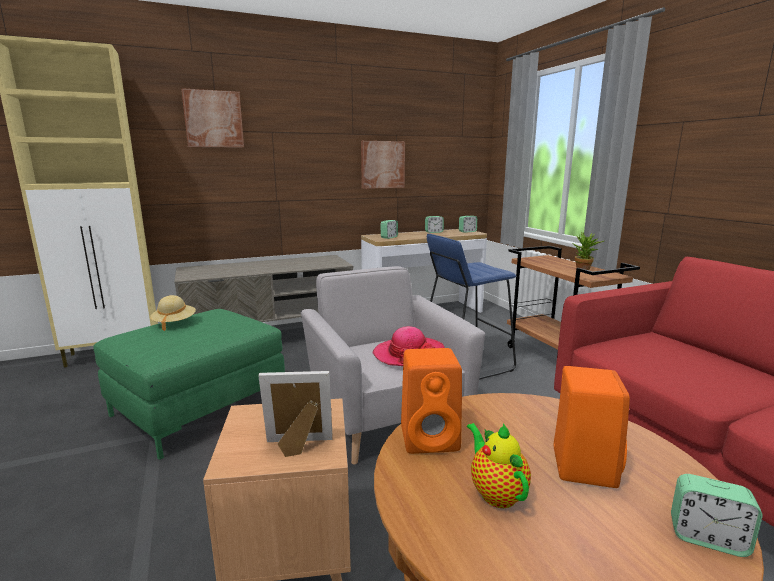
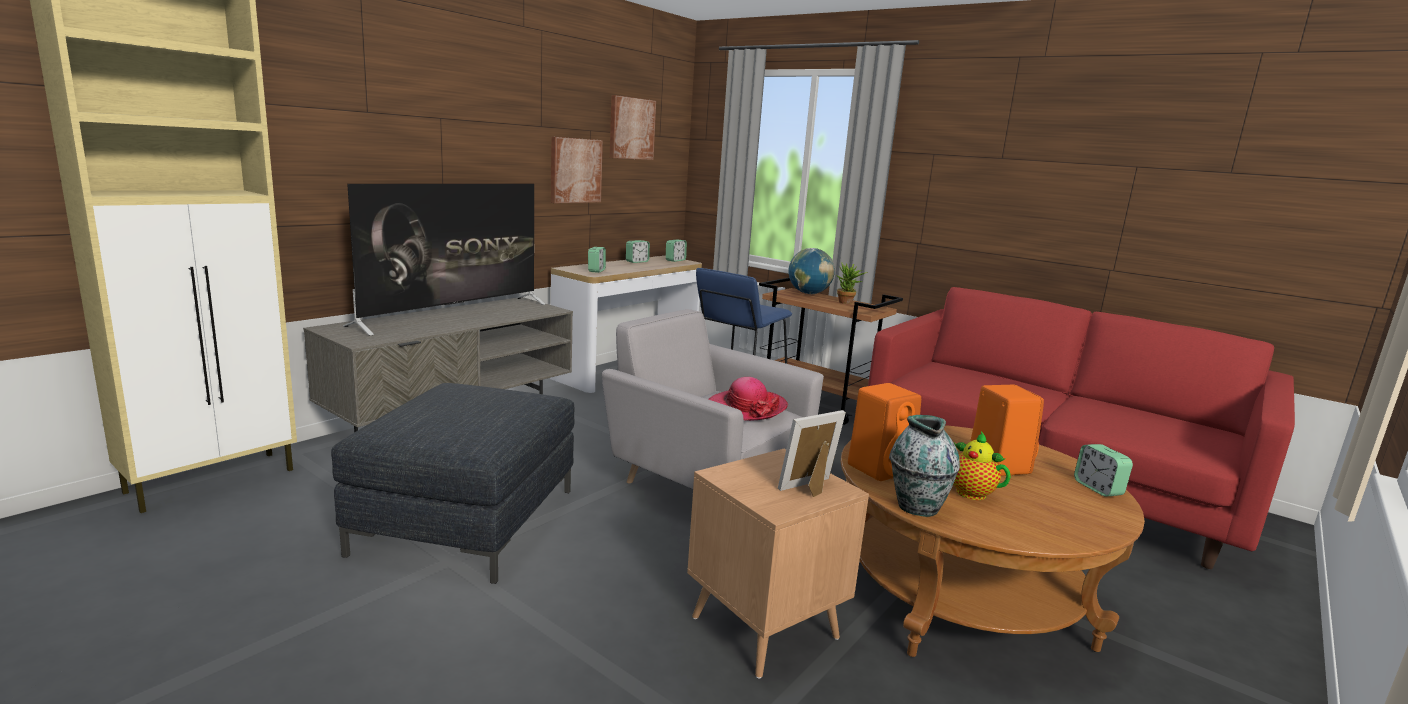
camera: 30 degrees left, 0 degrees up
green ottoman [94,309,285,460] -> grey ottoman [331,383,575,584]
beige hat [150,295,196,331] -> none
picture [181,88,244,148] -> picture moved to [610,95,656,160]
alarm clock [671,474,763,557] -> alarm clock turned 75 degrees clockwise [1074,444,1133,497]
none -> television [343,184,545,336]
none -> globe [789,248,835,294]
none -> vase [891,415,960,517]

